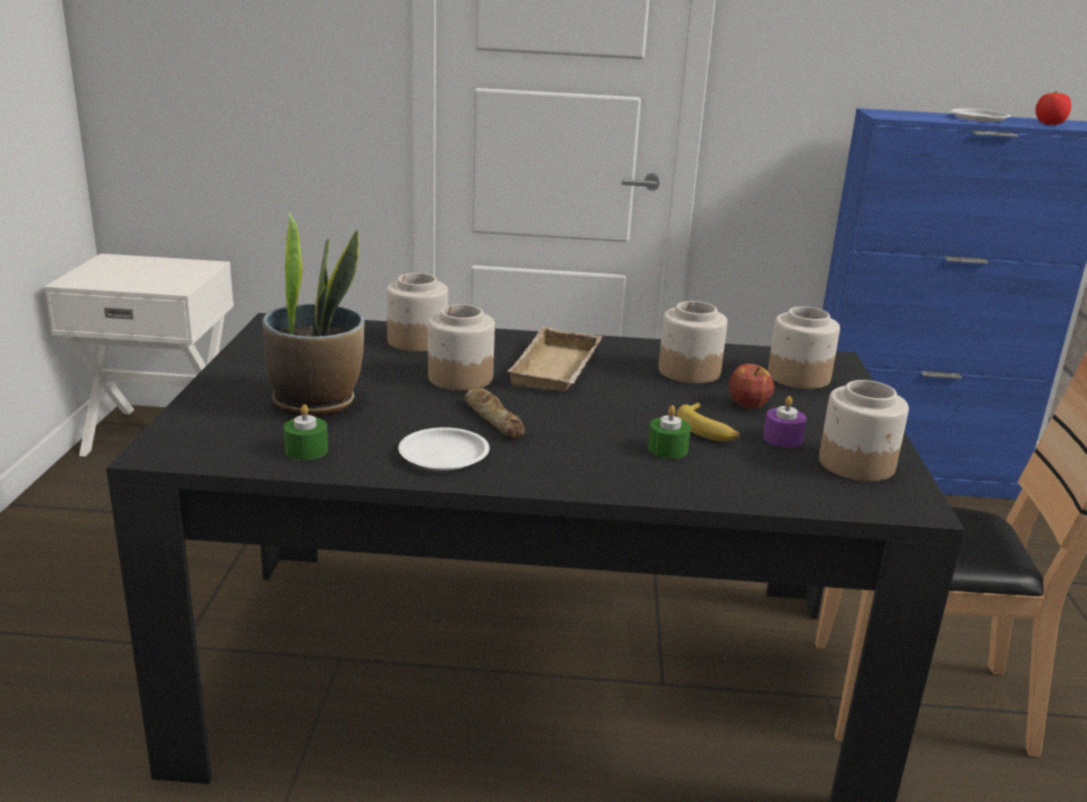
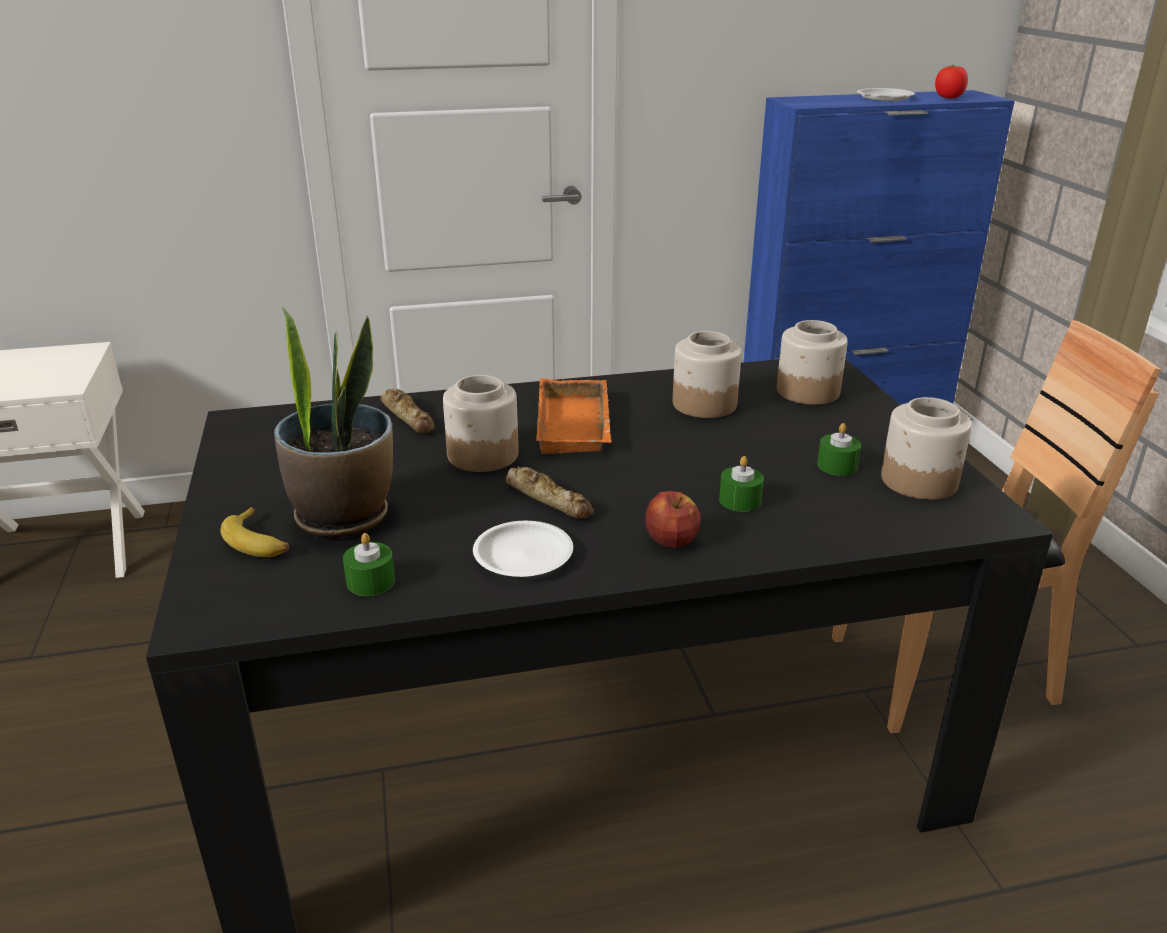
camera: 15 degrees left, 5 degrees up
jar [387,273,448,352] -> bread [380,389,435,433]
beige tray [507,326,602,391] -> orange tray [536,378,611,454]
banana [677,402,739,441] -> banana moved to [220,507,289,557]
apple [728,364,775,409] -> apple moved to [645,491,701,548]
purple candle [763,396,806,448] -> green candle [817,423,861,476]

